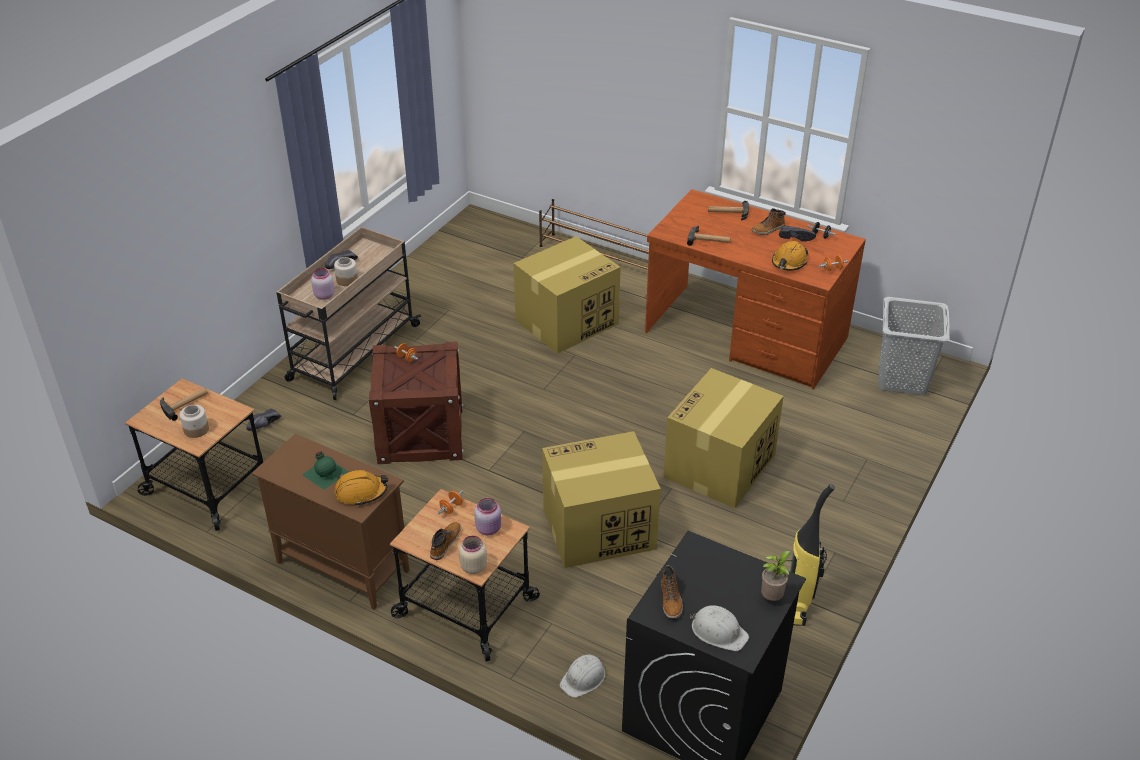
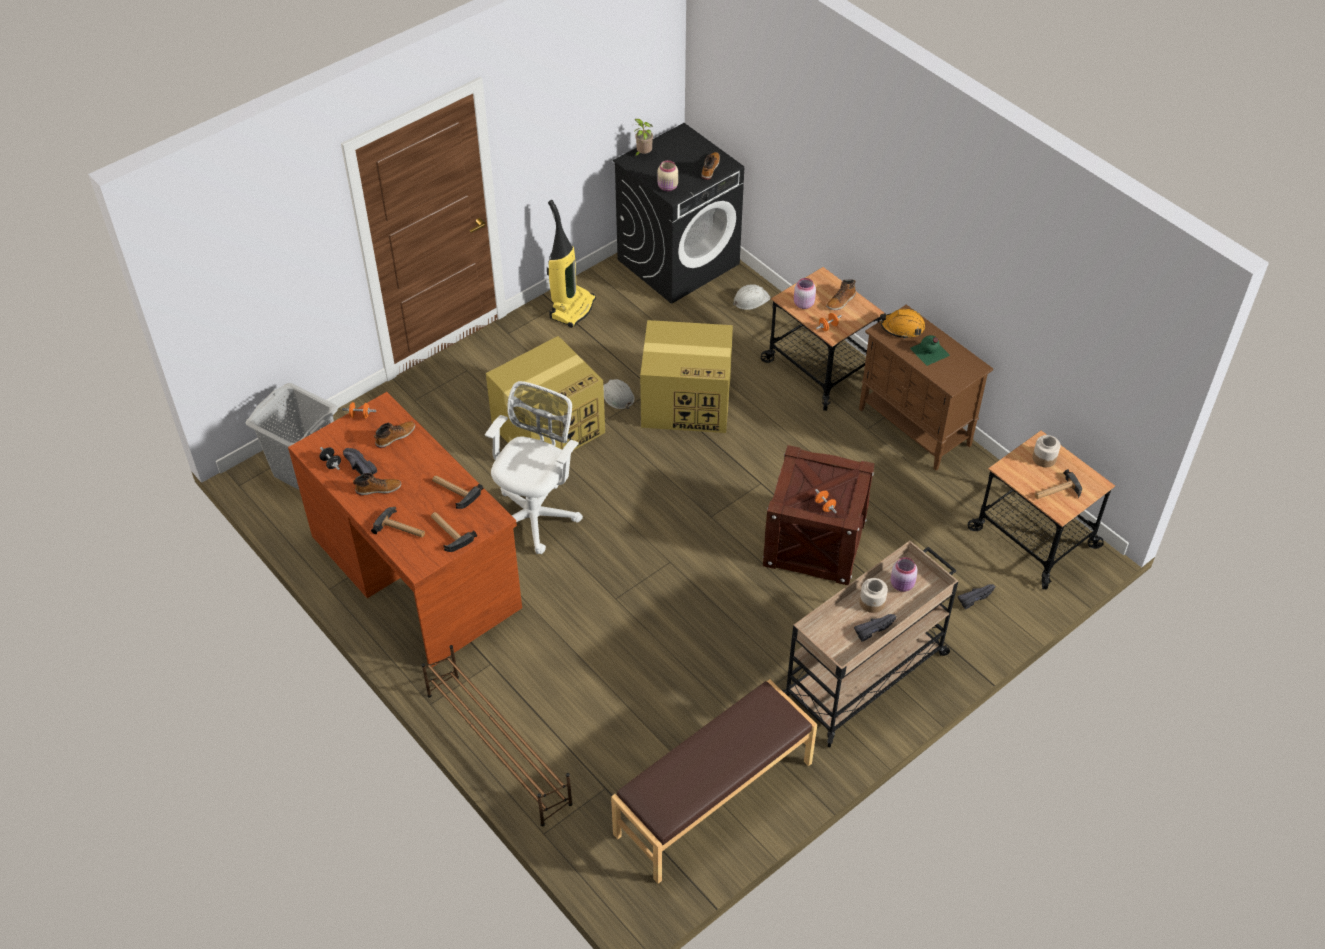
camera: 160 degrees left, 10 degrees up
beige jar [459,536,487,574] -> beige jar moved to [657,160,678,191]
cardboard box [514,236,621,354] -> none
white hard hat [690,606,749,651] -> white hard hat moved to [603,379,635,409]
orange hard hat [772,241,809,271] -> boot [374,421,415,448]
none -> hammer [431,512,477,552]
none -> white office chair [485,381,583,554]
none -> brown bench [611,679,817,884]

